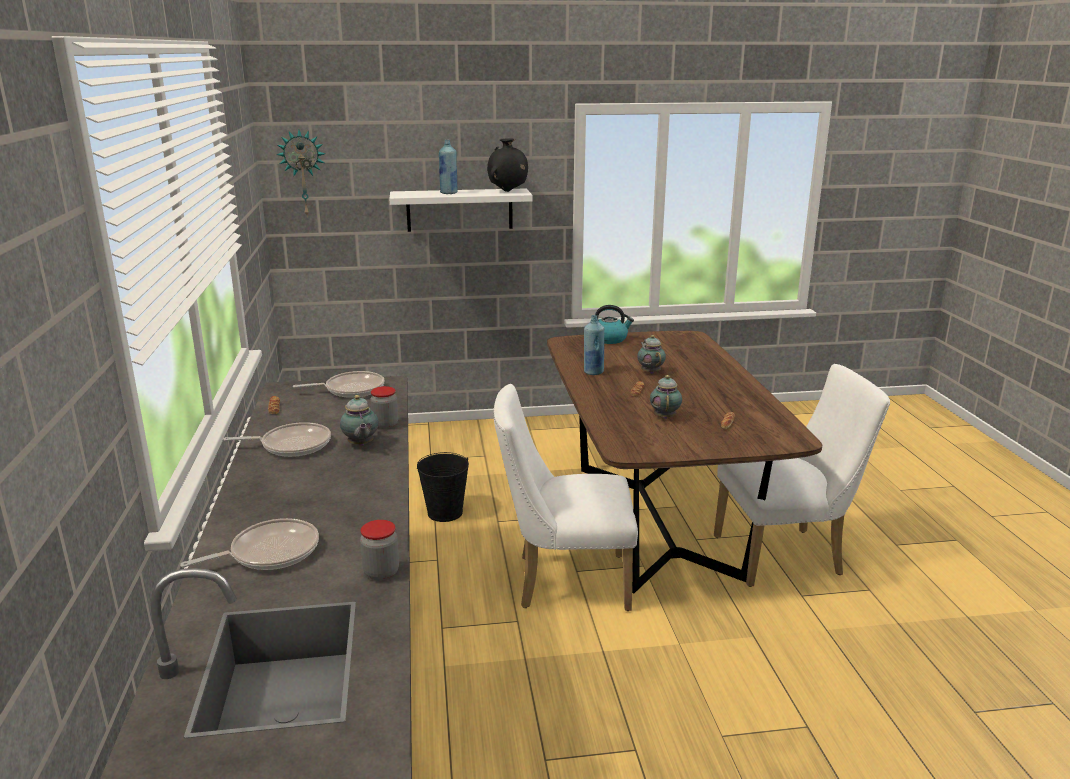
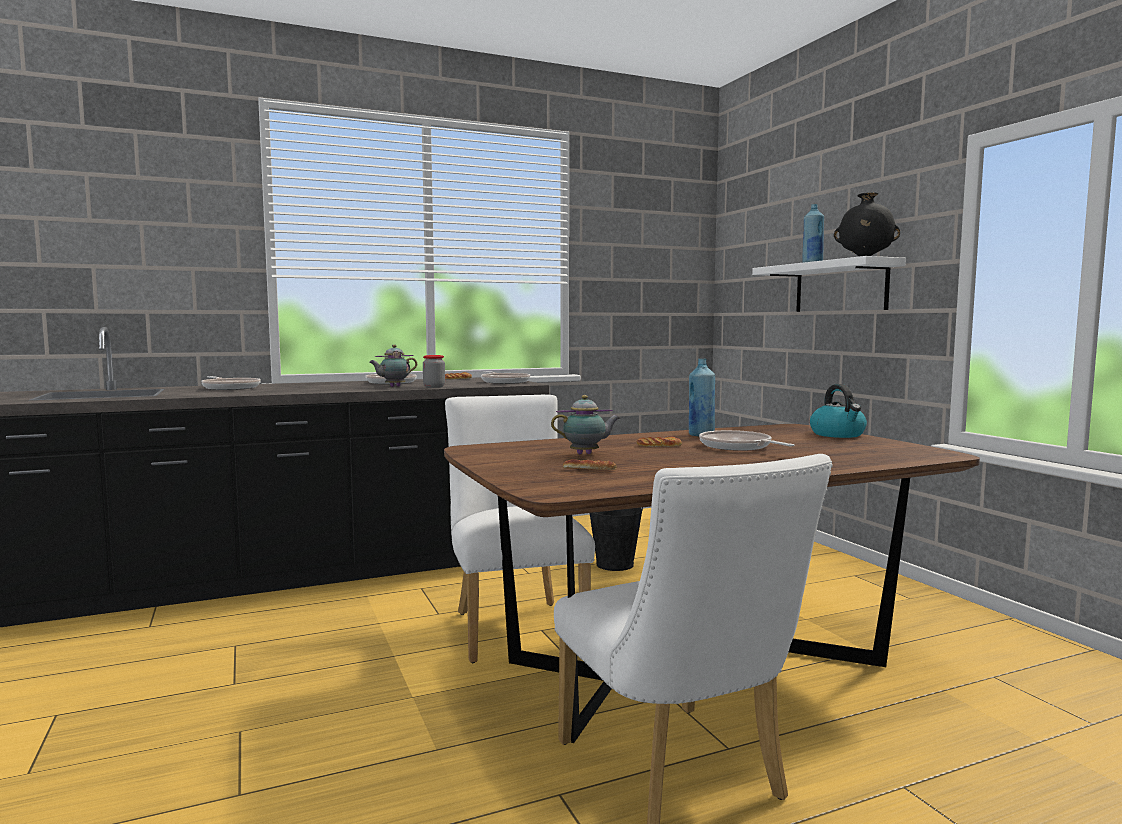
camera: 75 degrees right, 15 degrees down
wall clock [276,130,326,217] -> none
jar [360,520,399,581] -> none
teapot [637,335,666,374] -> frying pan [699,430,794,451]

